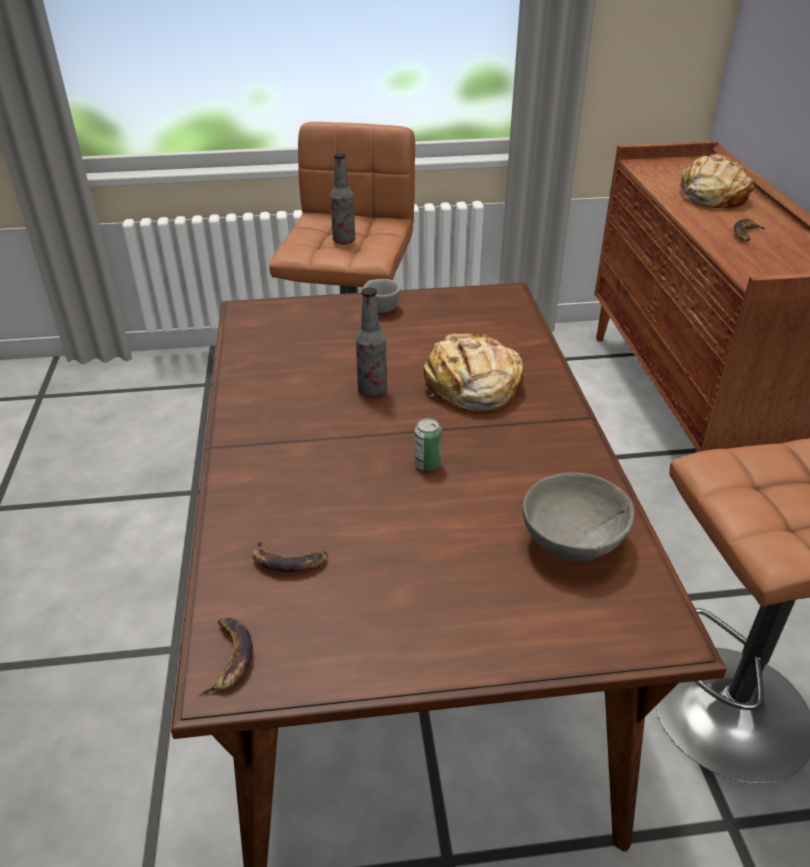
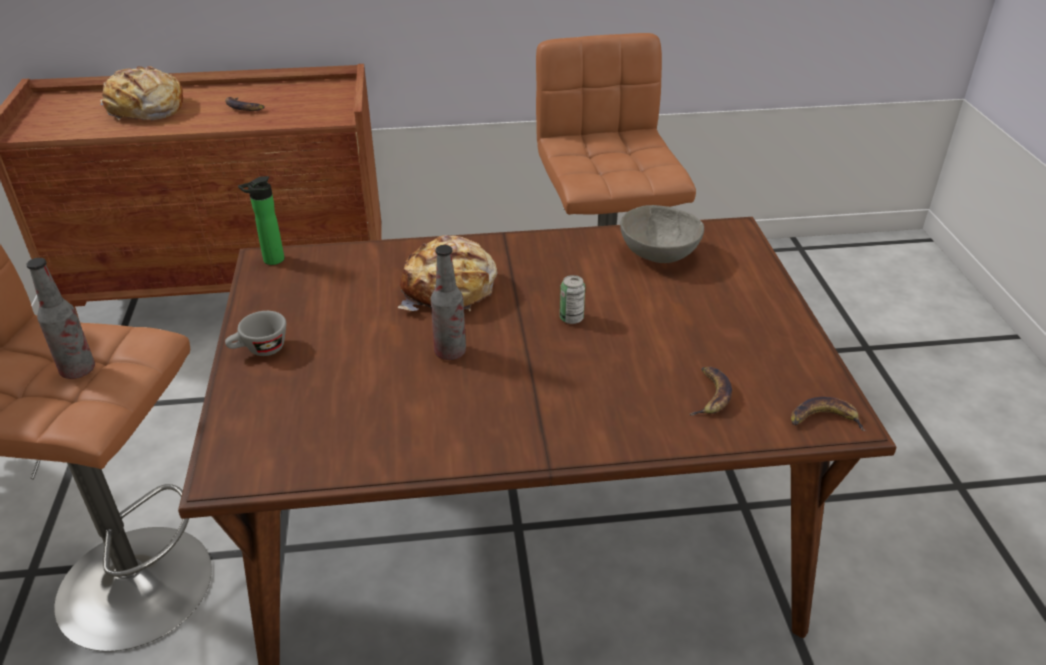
camera: 90 degrees left, 0 degrees up
none -> bottle [238,176,284,265]

